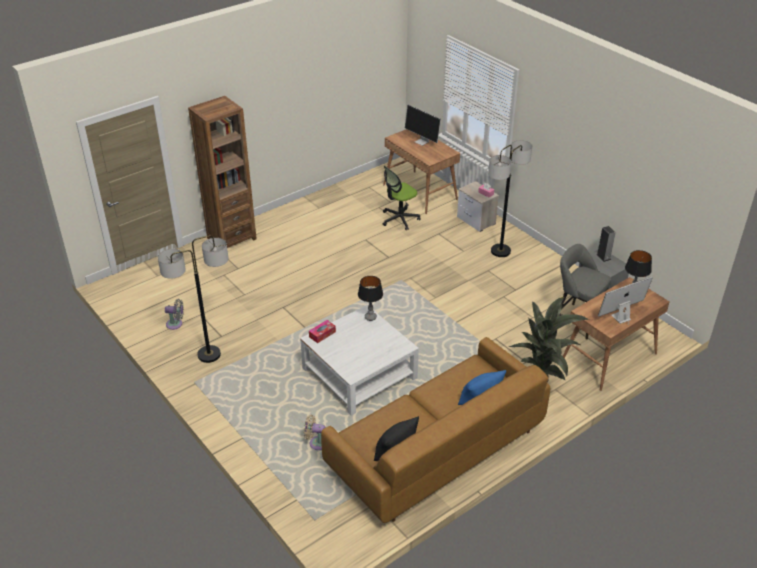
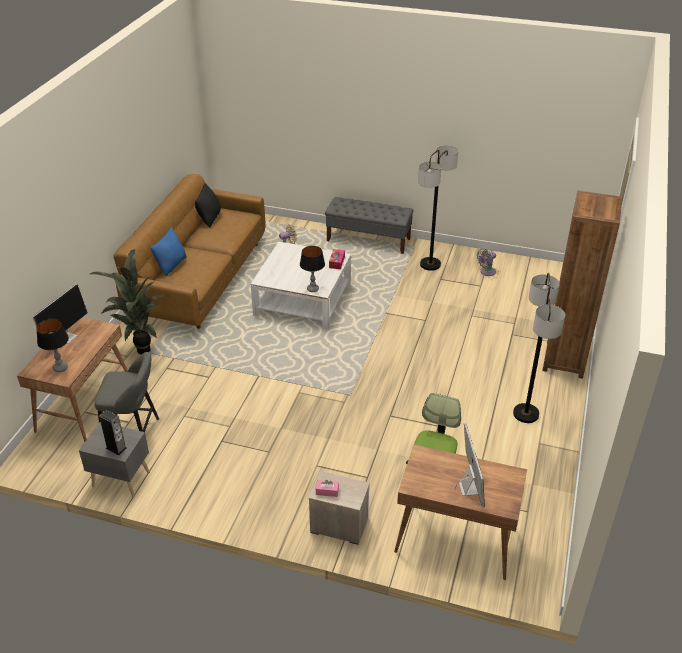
camera: 145 degrees right, 0 degrees up
monitor [405,105,441,146] -> monitor turned 75 degrees clockwise [454,422,485,508]
floor lamp [488,140,532,257] -> floor lamp moved to [513,273,565,423]
none -> grey bench [325,197,414,254]

